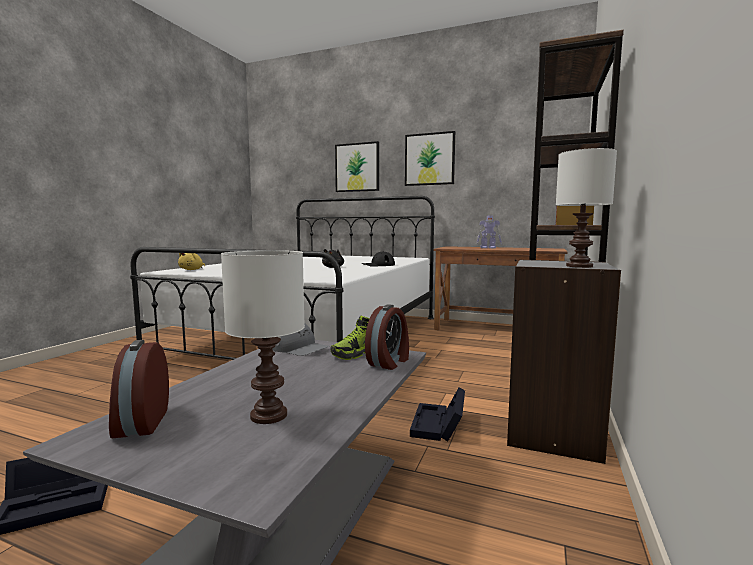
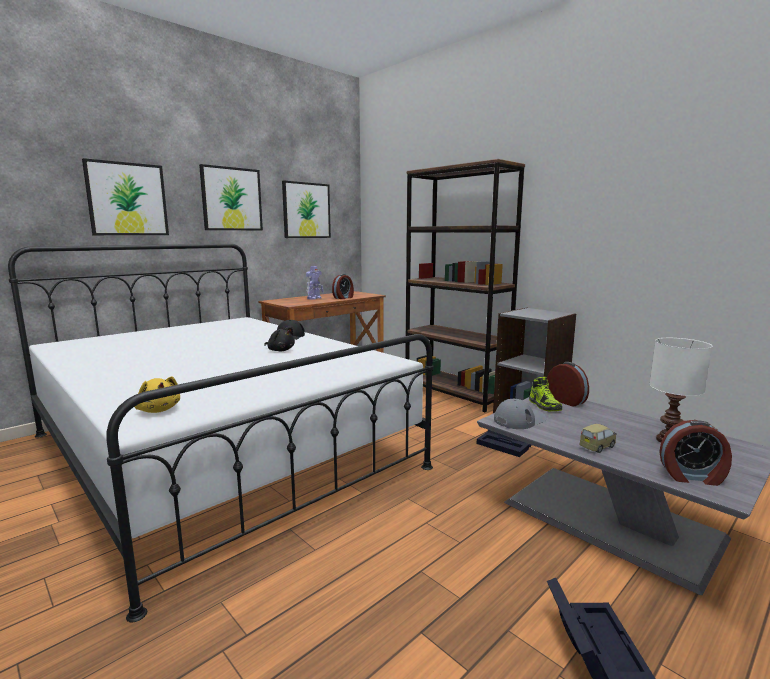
camera: 65 degrees left, 5 degrees up
white table lamp [556,148,617,268] -> none
none -> picture [282,181,331,238]
none -> alarm clock [332,274,354,299]
none -> toy car [580,424,616,453]

